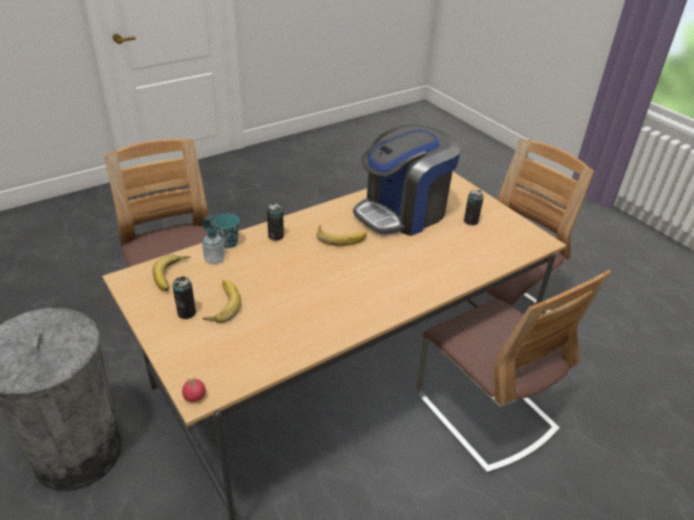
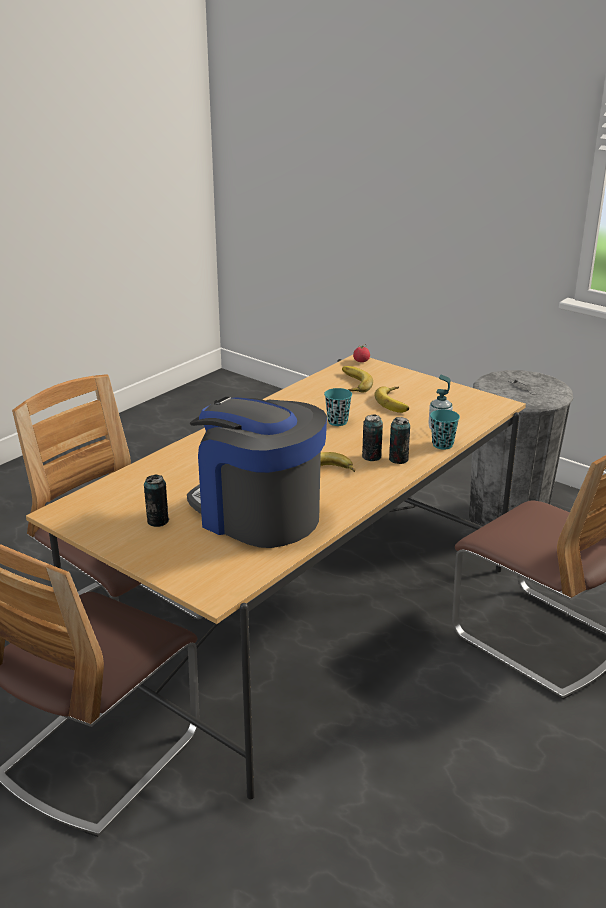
camera: 165 degrees right, 10 degrees down
banana [153,255,190,291] -> banana moved to [342,366,373,392]
can [172,276,196,319] -> can moved to [362,415,383,461]
coffee machine [353,124,461,236] -> coffee machine turned 90 degrees counterclockwise [187,397,327,548]
none -> turquoise cup [324,388,352,426]

